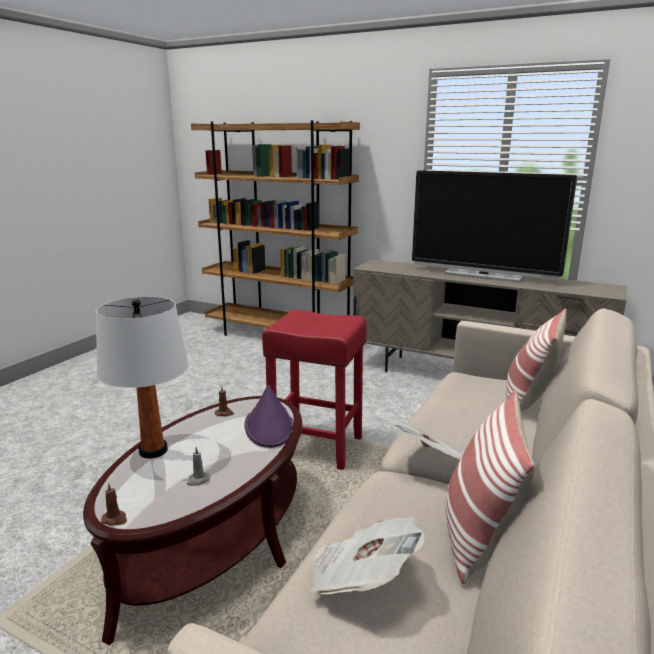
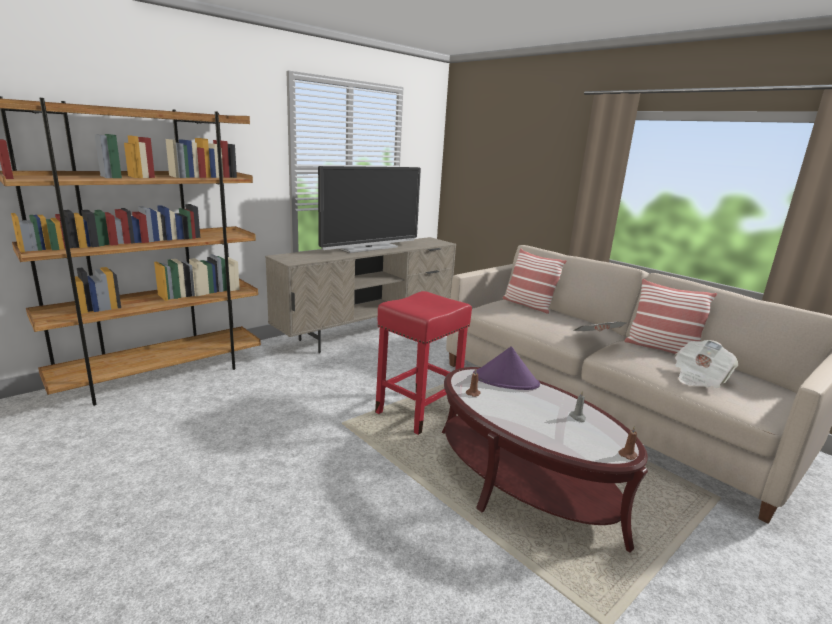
camera: 70 degrees left, 0 degrees up
white table lamp [96,297,188,458] -> none

